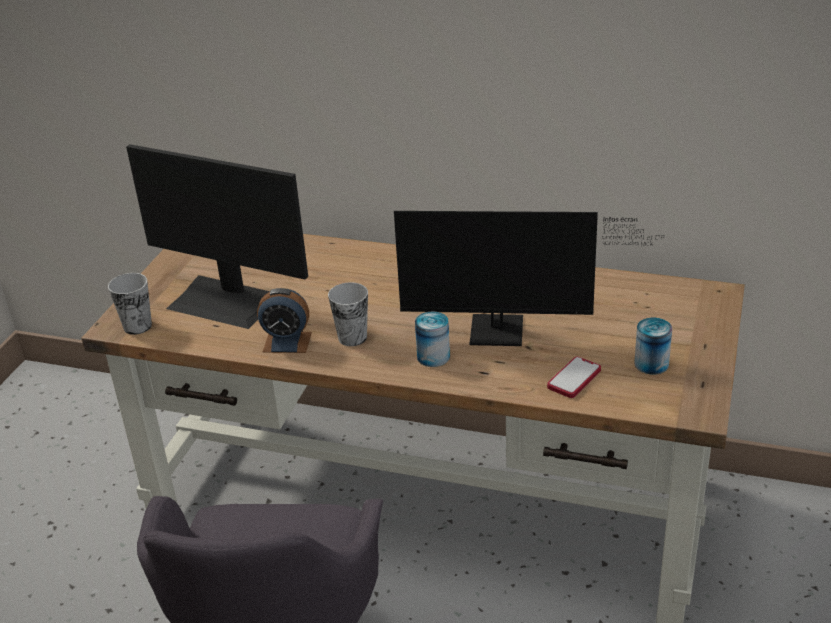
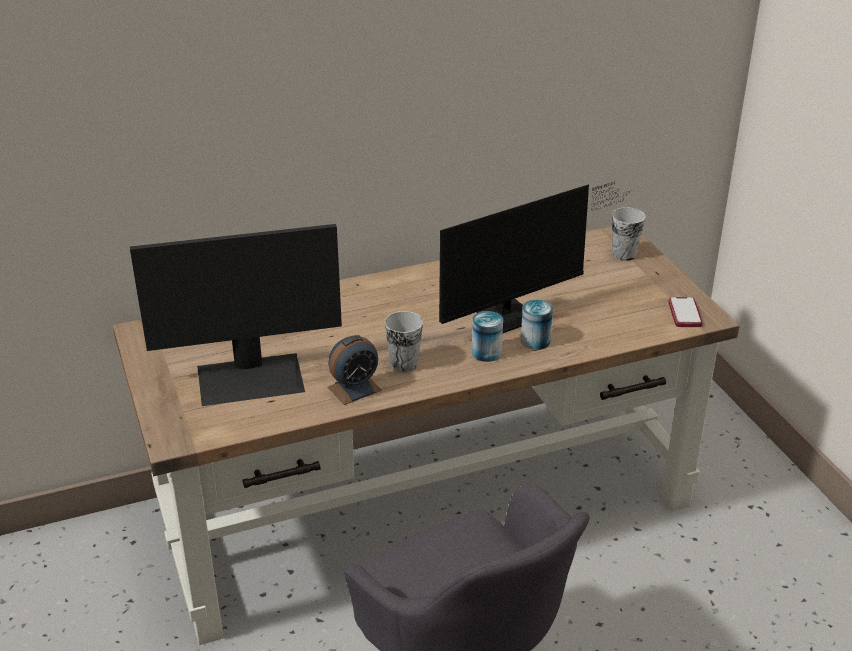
camera: 40 degrees left, 0 degrees up
cup [108,273,152,335] -> cup moved to [612,207,646,261]
phone [547,357,601,398] -> phone moved to [668,297,703,327]
can [634,318,672,375] -> can moved to [521,300,553,350]

